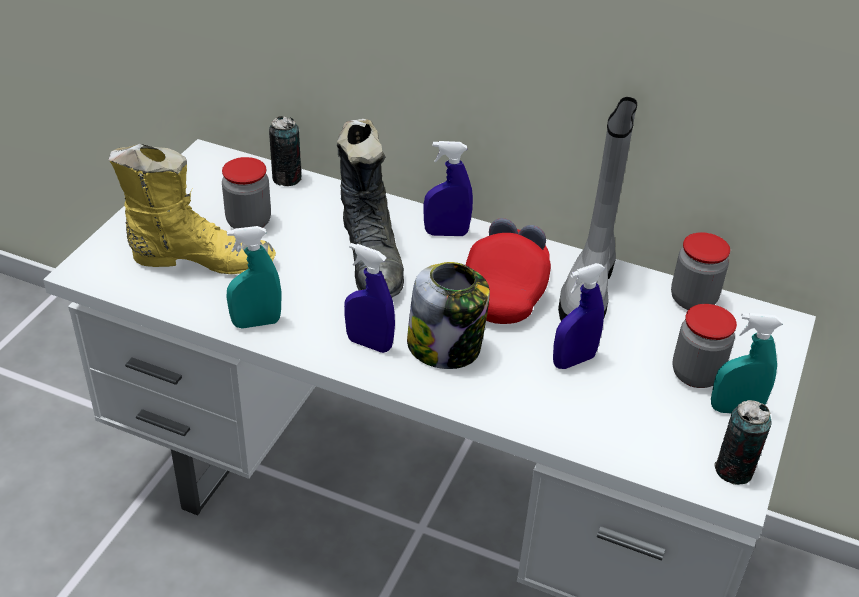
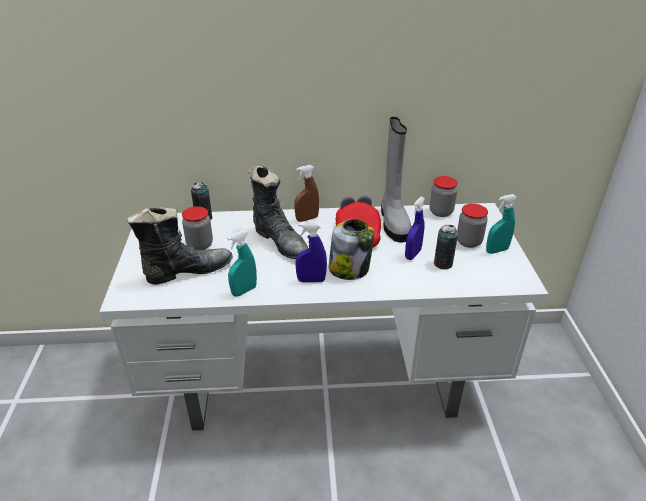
camera: 25 degrees left, 5 degrees down
yellow boot [108,144,276,274] -> black boot [127,207,233,285]
blue spray bottle [424,141,473,236] -> brown spray bottle [294,165,319,222]
can [714,400,772,485] -> can moved to [434,225,458,269]

